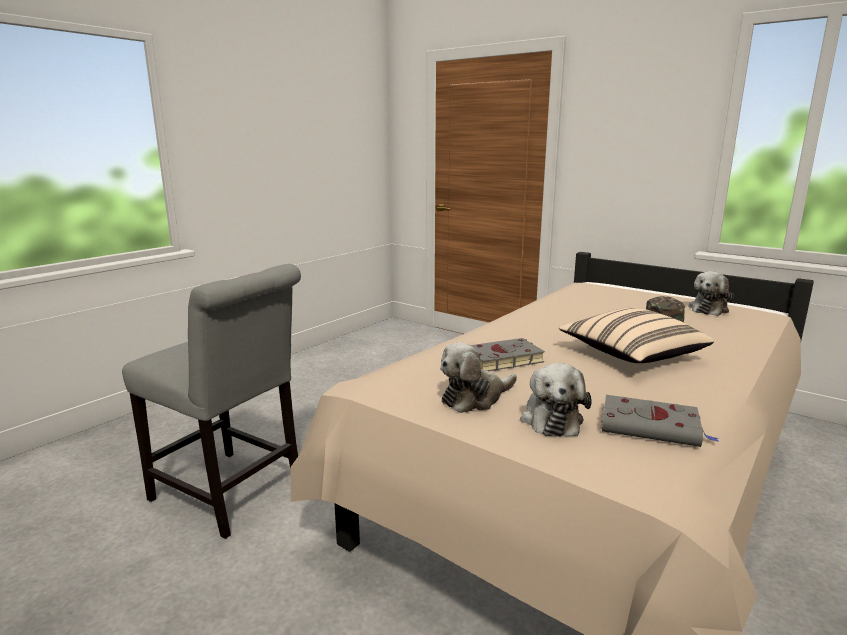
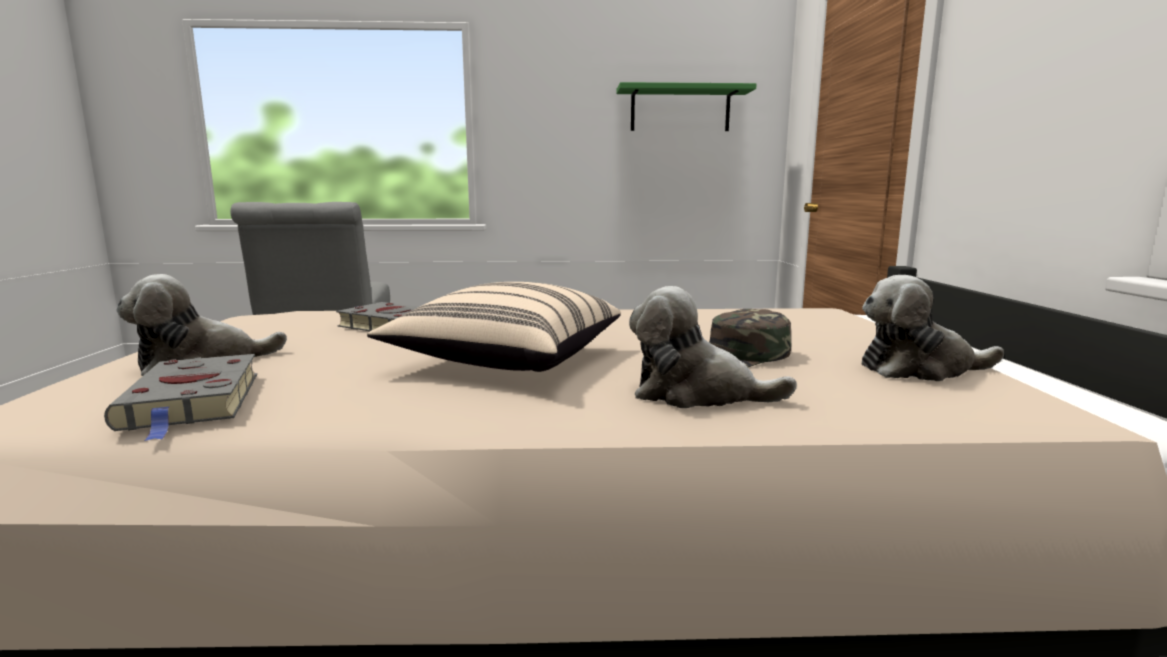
camera: 50 degrees right, 5 degrees down
plush toy [440,343,517,413] -> plush toy moved to [629,286,797,408]
none -> green shelf [616,82,756,131]

